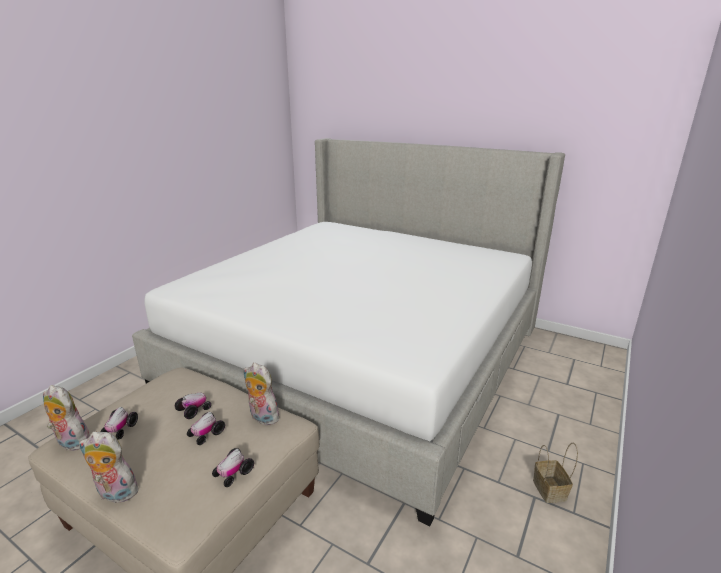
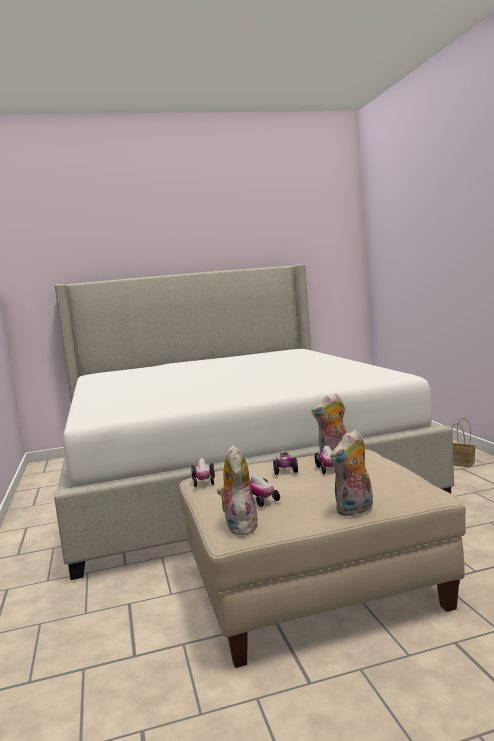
camera: 45 degrees left, 15 degrees down
plush toy [43,385,90,451] -> plush toy turned 105 degrees clockwise [217,445,259,535]
toy car [212,448,254,487] -> toy car moved to [191,458,215,487]

